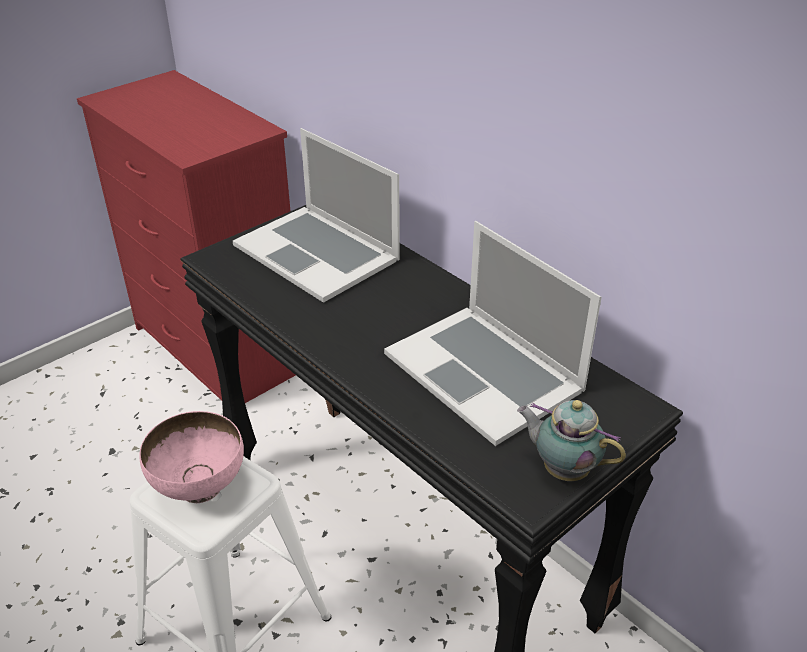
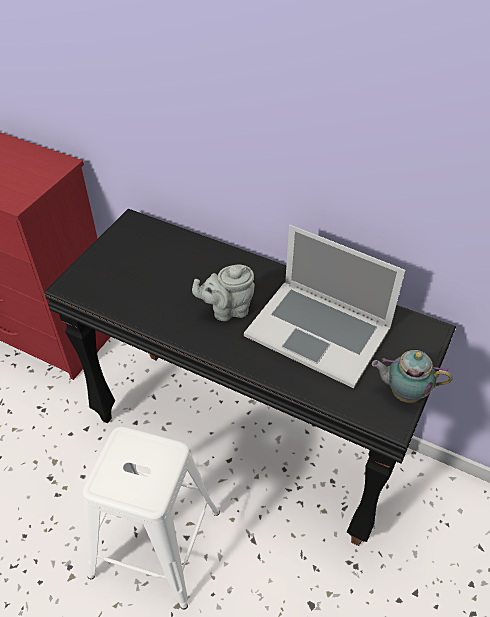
camera: 20 degrees left, 10 degrees up
pink bowl [139,411,244,503] -> none
laptop [233,128,400,303] -> none
none -> grey teapot [192,265,255,321]

